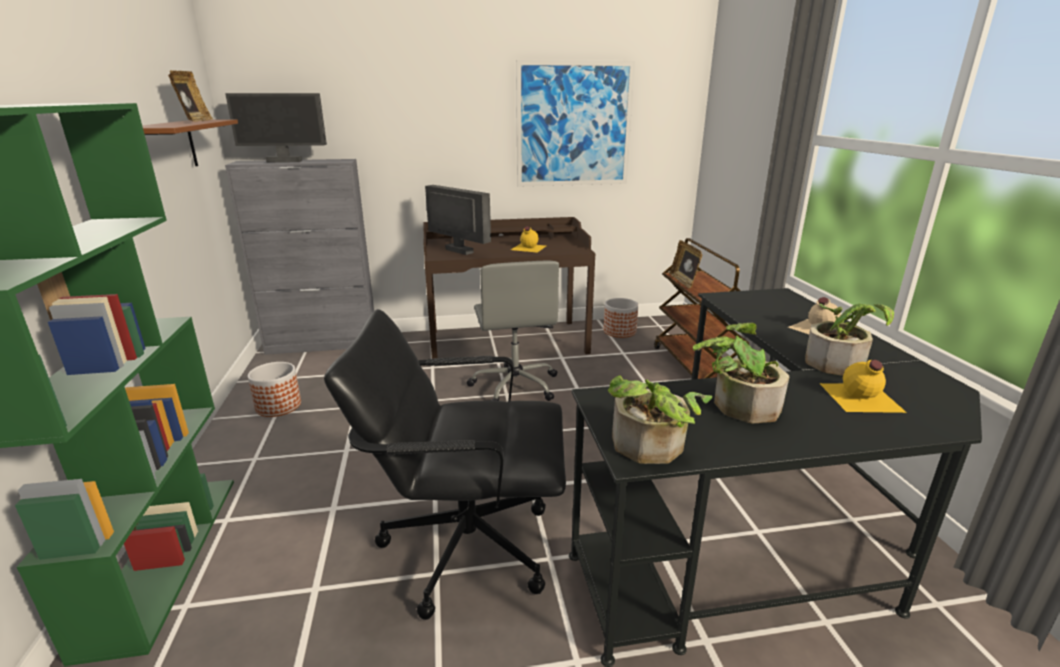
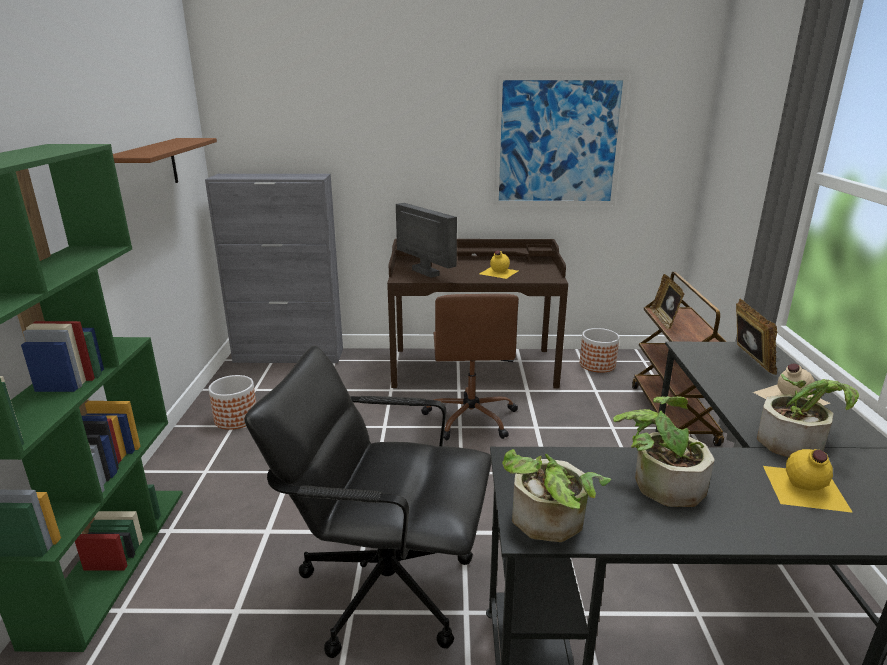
camera: 10 degrees right, 0 degrees up
picture frame [168,70,213,122] -> picture frame moved to [736,298,777,375]
monitor [225,93,327,163] -> none
grey office chair [467,260,559,401] -> brown office chair [421,294,519,440]

